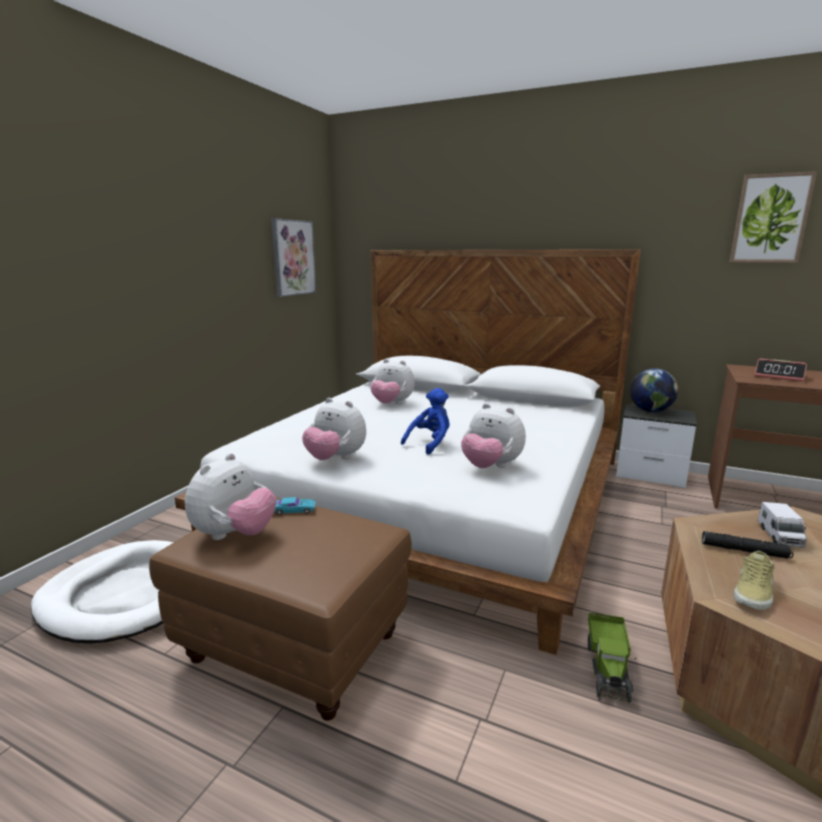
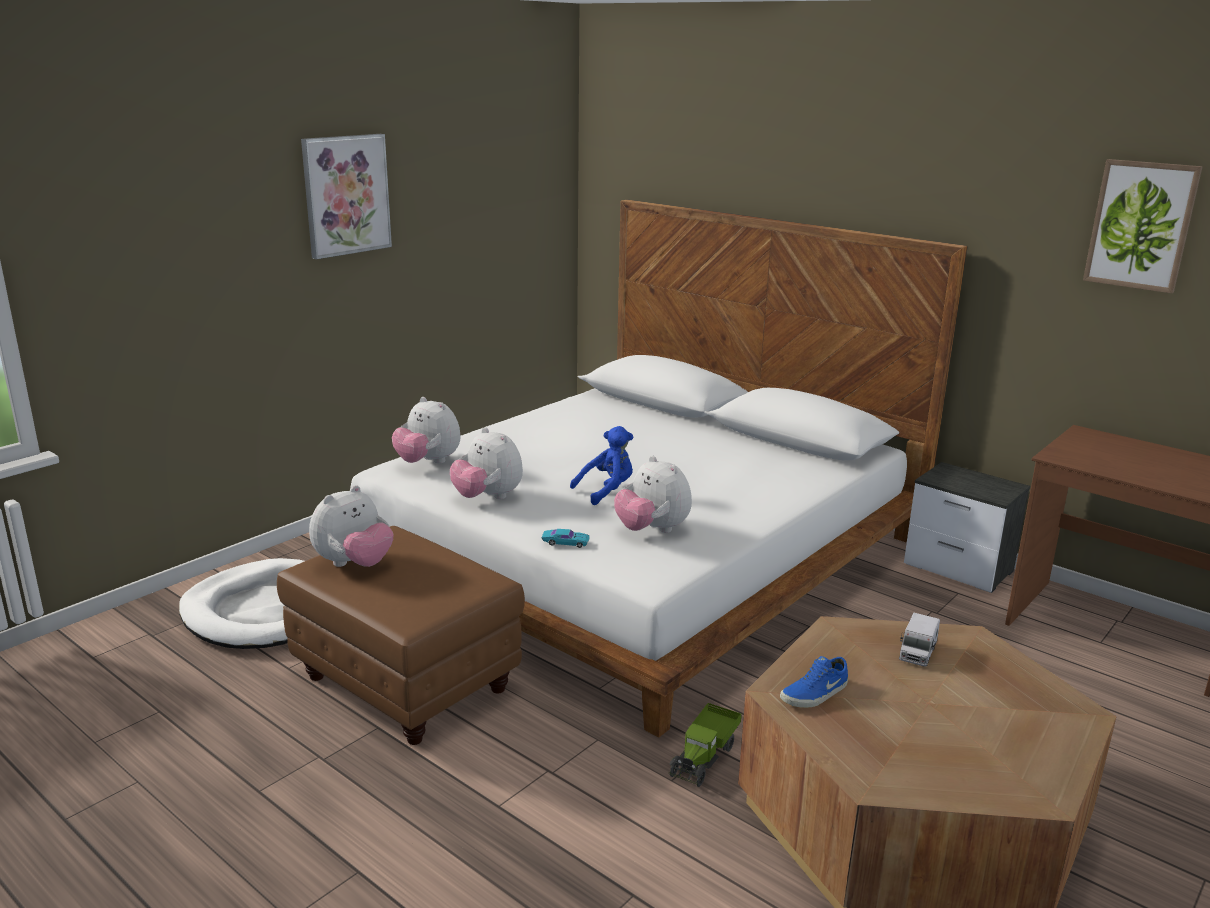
camera: 15 degrees right, 5 degrees up
picture [271,218,316,297] -> picture moved to [301,134,392,259]
turquoise toy car [274,497,315,515] -> turquoise toy car moved to [542,529,590,548]
plush toy [370,359,415,404] -> plush toy moved to [392,397,461,463]
globe [630,368,678,412] -> none
black flashlight [702,531,793,559] -> none
beige shoe [734,551,774,610] -> blue shoe [780,656,848,708]
alarm clock [755,359,807,381] -> none

